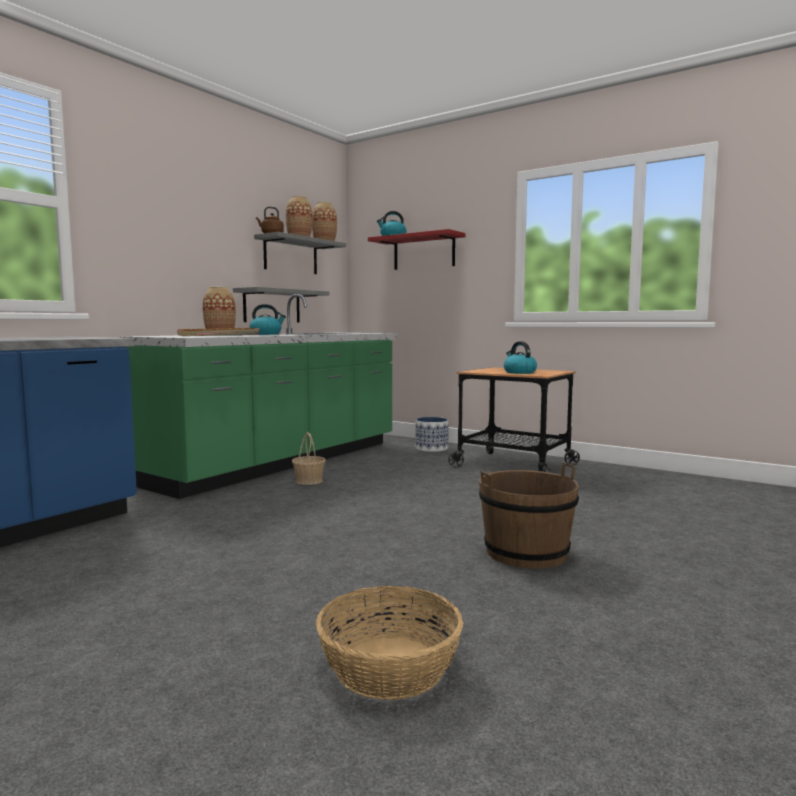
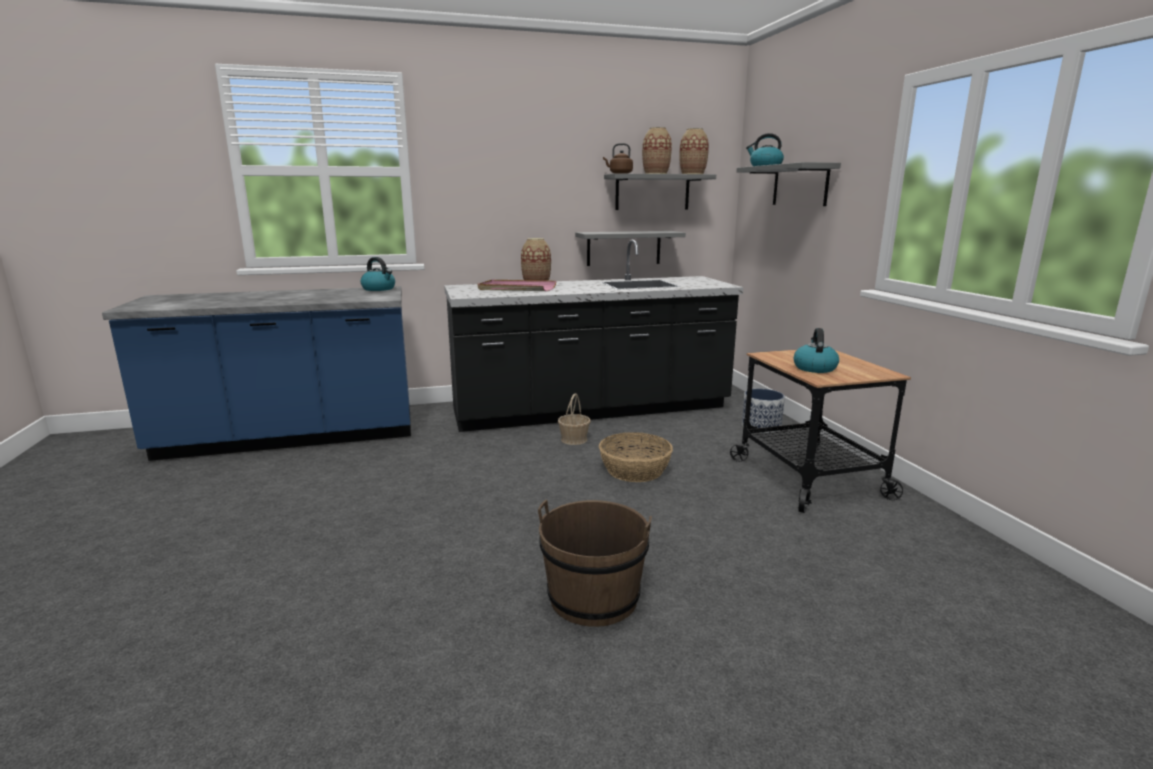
camera: 40 degrees right, 10 degrees up
green counter [120,294,397,499] -> black counter [444,240,744,432]
kettle [249,304,286,335] -> kettle moved to [361,257,395,291]
basket [316,586,464,700] -> basket moved to [599,432,673,482]
red shelf [368,229,466,270] -> grey shelf [736,162,841,206]

